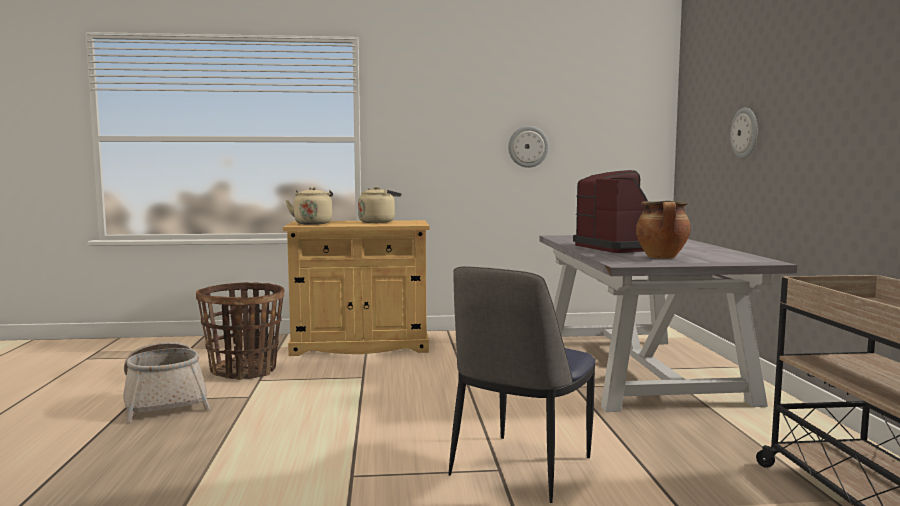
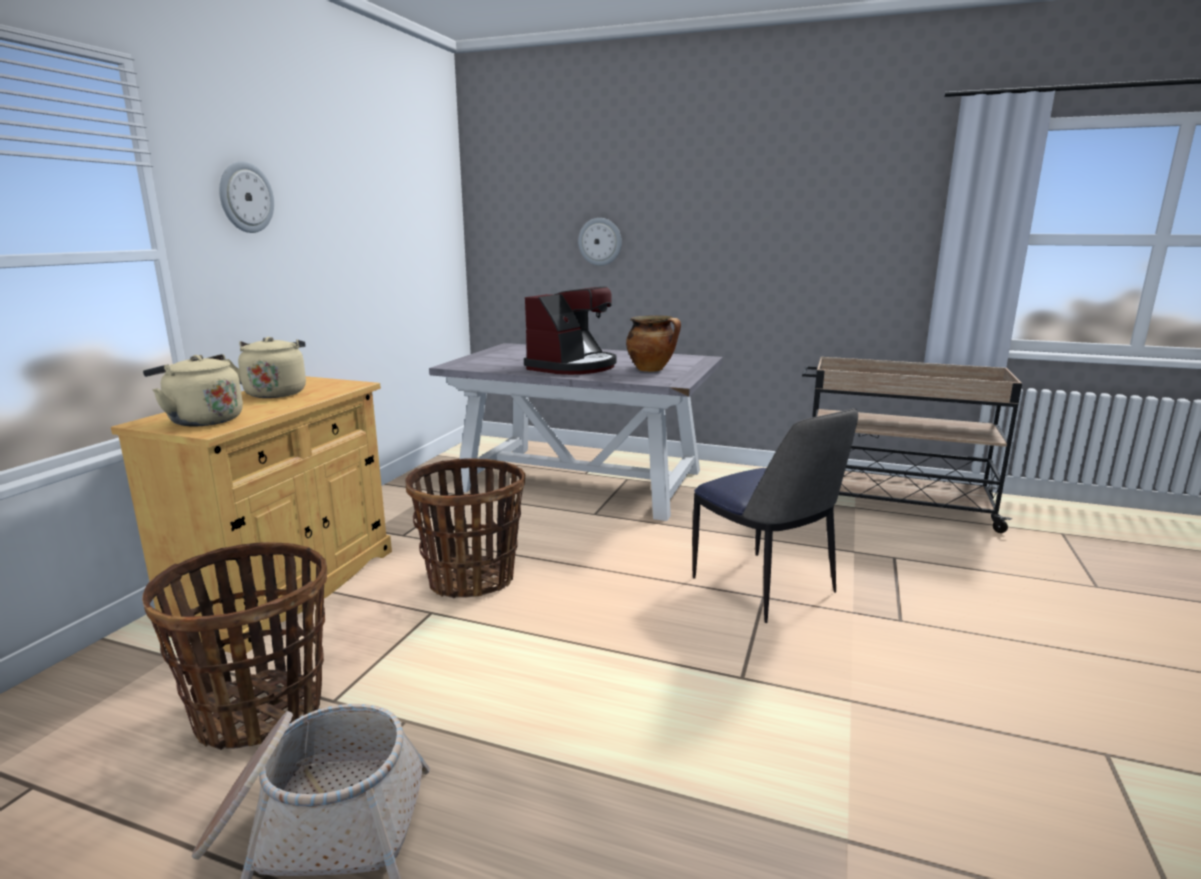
camera: 65 degrees left, 10 degrees up
wall clock [508,126,549,168] -> wall clock moved to [219,161,274,233]
coffee machine [573,170,648,253] -> coffee machine turned 120 degrees clockwise [524,286,617,375]
none -> basket [405,458,525,598]

